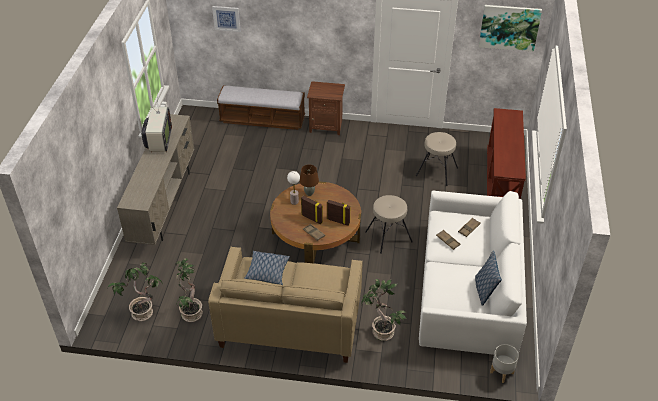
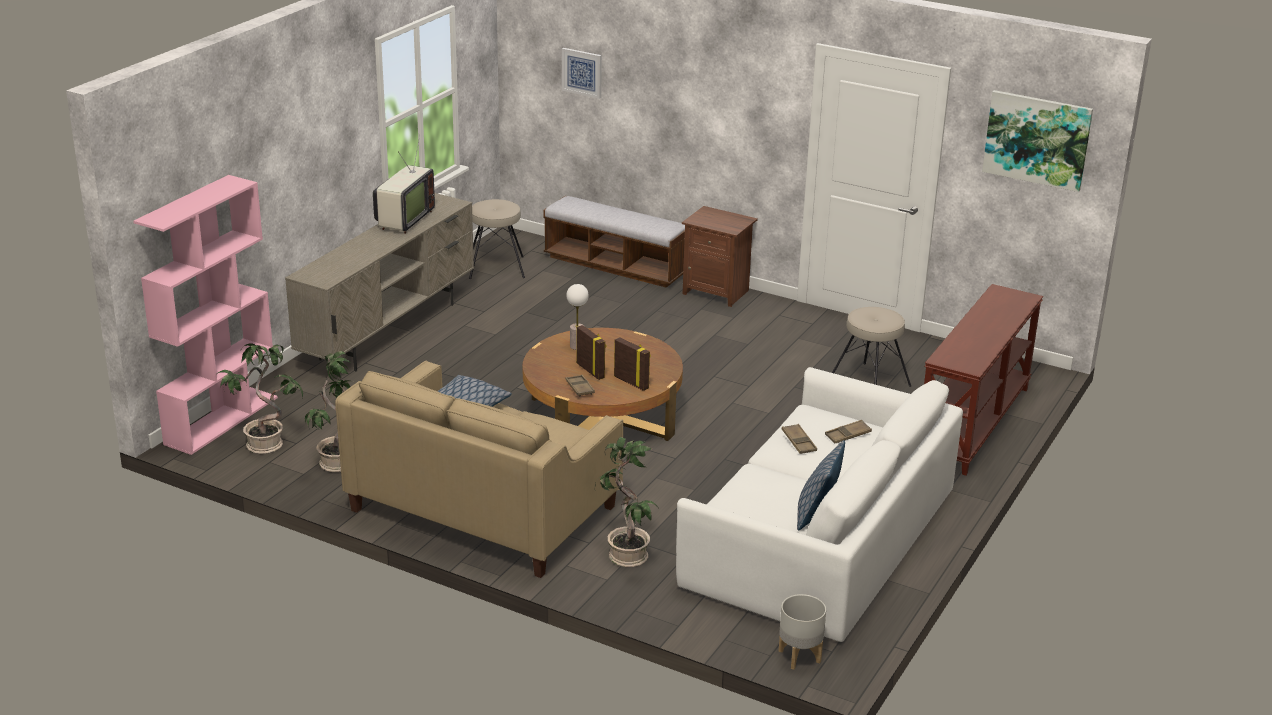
camera: 20 degrees right, 15 degrees down
brown table lamp [299,165,319,196] -> none
beige stool [365,195,413,254] -> beige stool moved to [469,199,525,279]
none -> pink bookcase [133,175,278,455]

